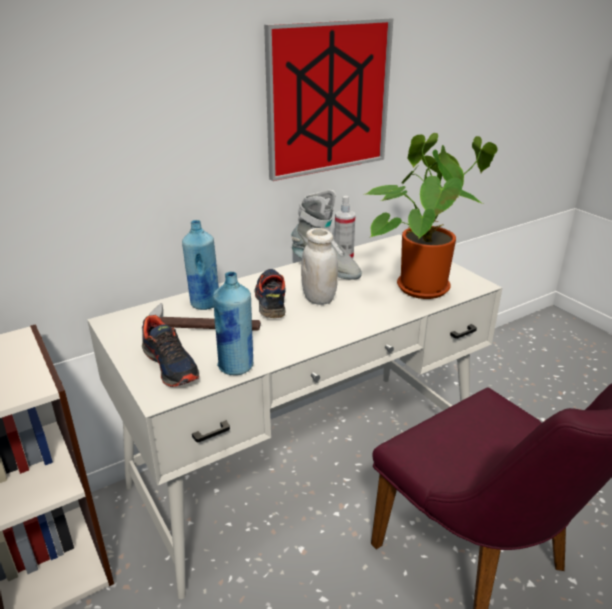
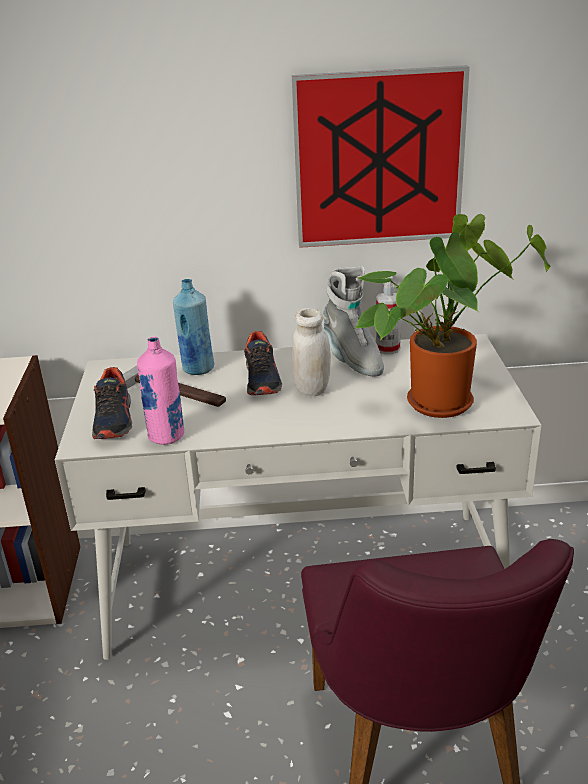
camera: 30 degrees right, 0 degrees up
blue bottle [213,271,253,375] -> pink bottle [137,337,184,445]
shoe [254,269,286,318] -> shoe turned 150 degrees clockwise [244,331,282,396]

